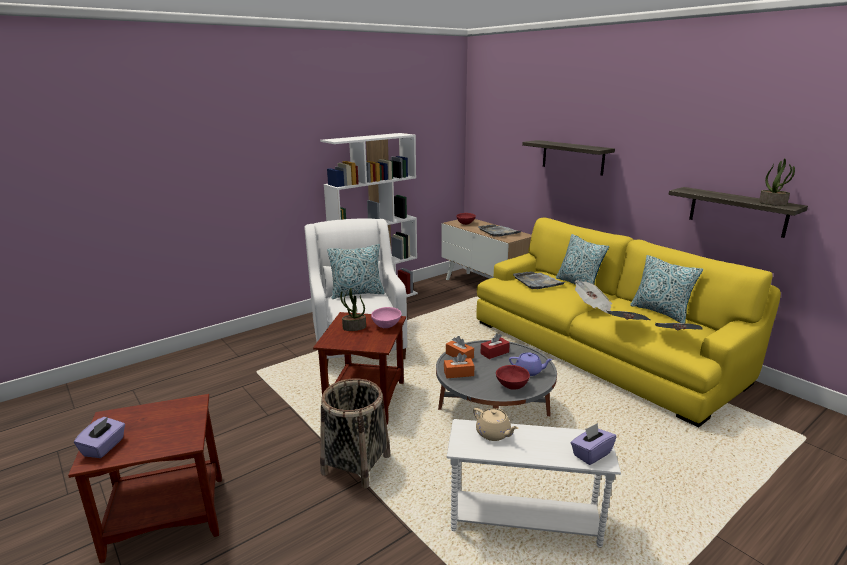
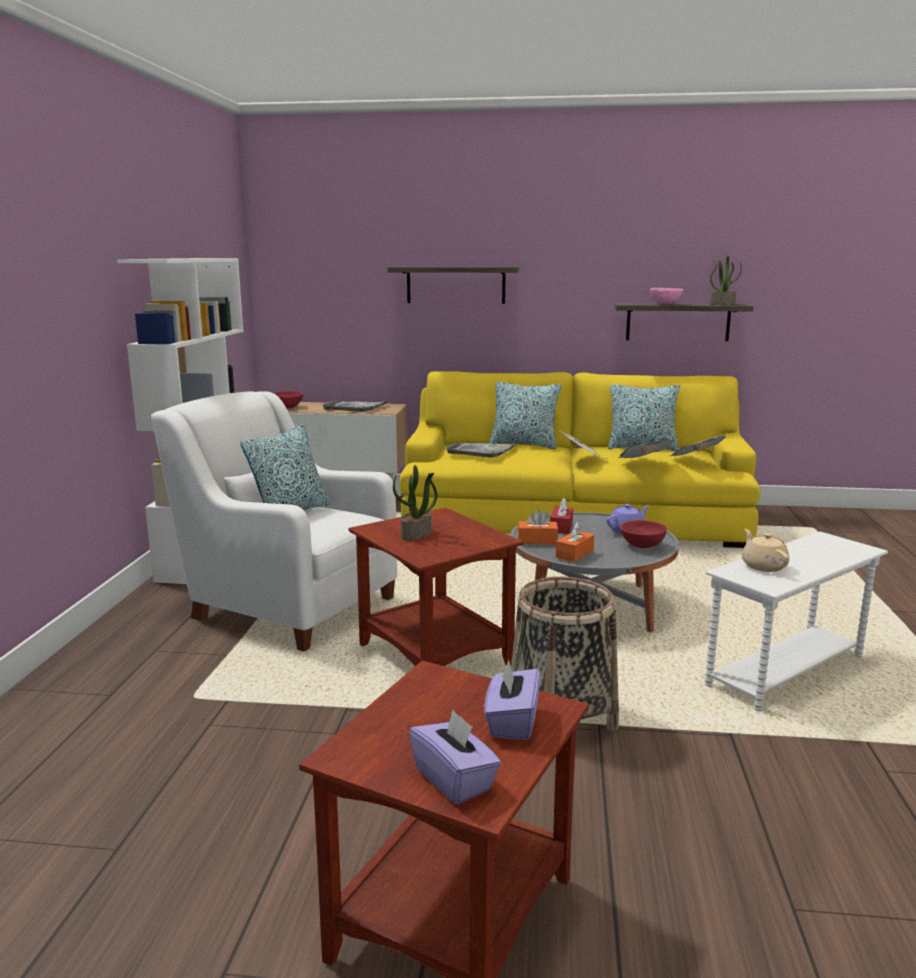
camera: 45 degrees left, 5 degrees down
pink bowl [371,307,402,328] -> pink bowl moved to [650,288,683,304]
beige teapot [473,408,519,441] -> beige teapot turned 105 degrees counterclockwise [742,529,790,572]
purple tissue box [571,423,616,465] -> purple tissue box moved to [485,659,540,740]

